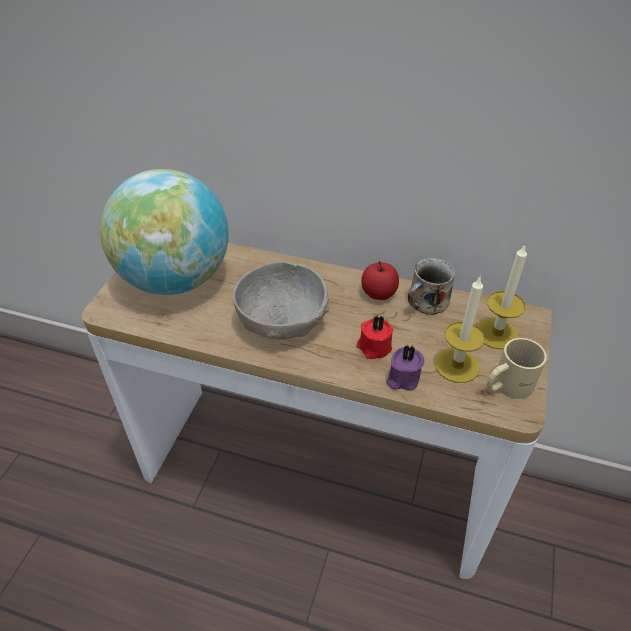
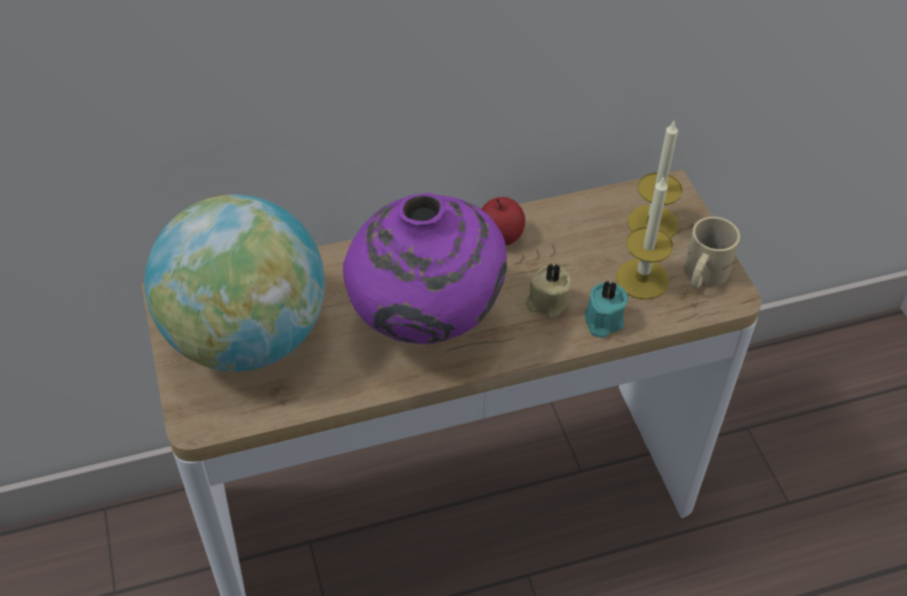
camera: 35 degrees left, 5 degrees up
grey bowl [233,261,329,339] -> purple vase [343,193,507,344]
red candle [357,316,393,359] -> beige candle [526,264,571,318]
purple candle [386,345,424,391] -> turquoise candle [584,280,628,338]
mug [408,258,455,315] -> none

